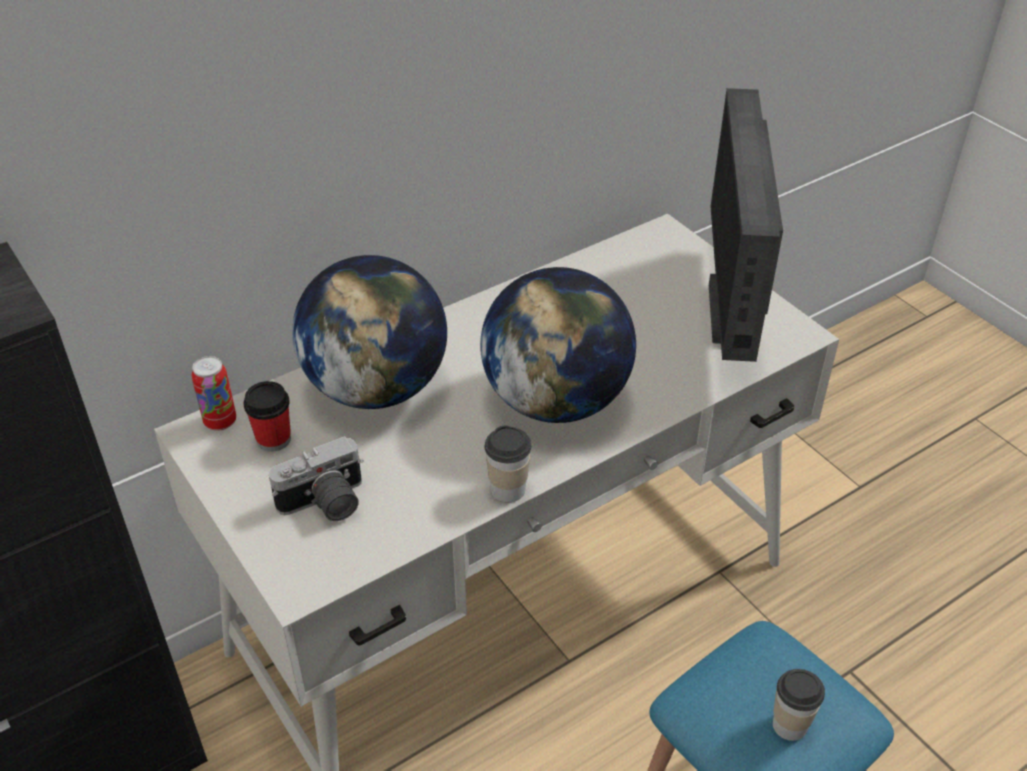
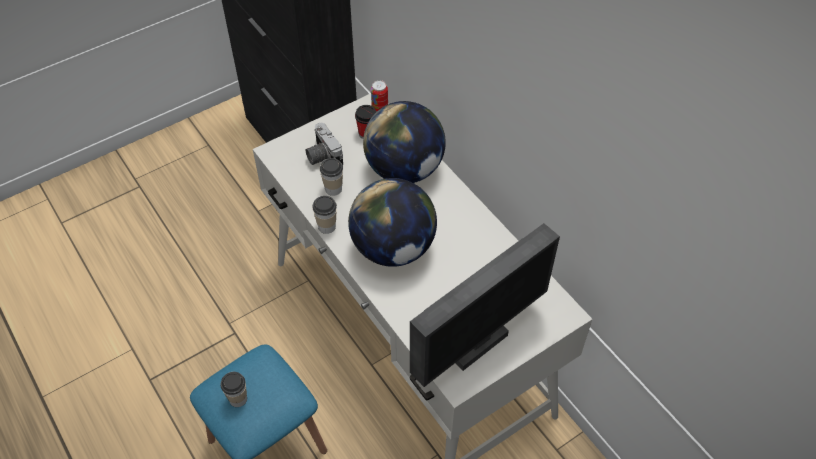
camera: 90 degrees right, 10 degrees up
monitor [709,88,783,362] -> monitor turned 135 degrees clockwise [410,223,560,387]
none -> cup [320,158,343,196]

